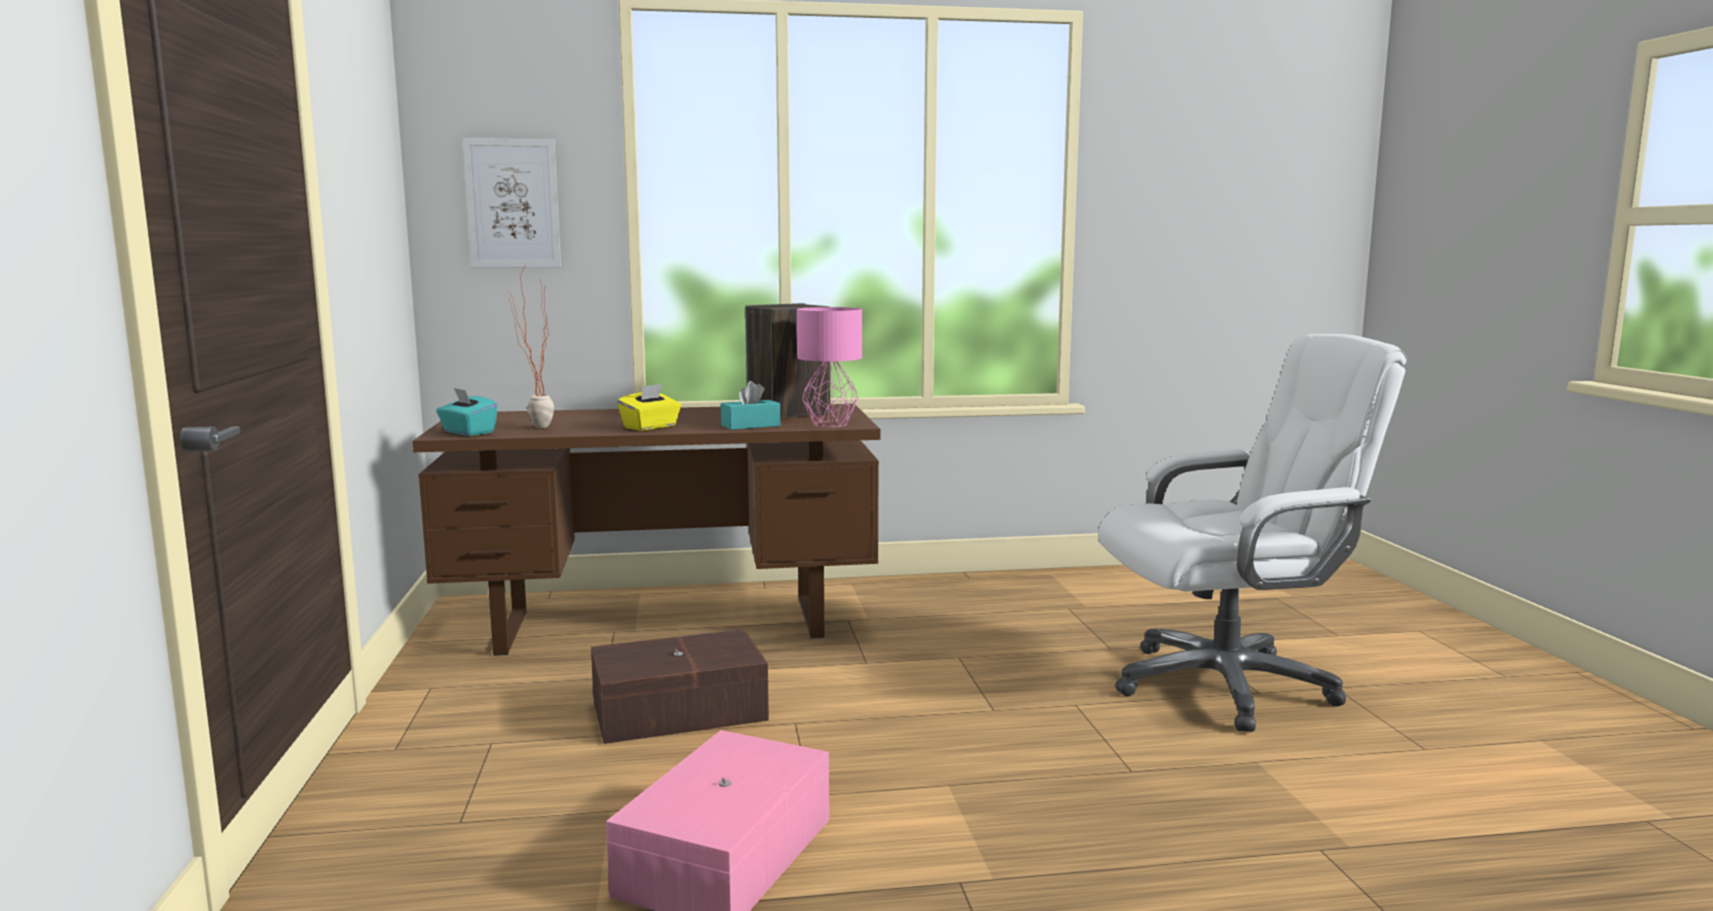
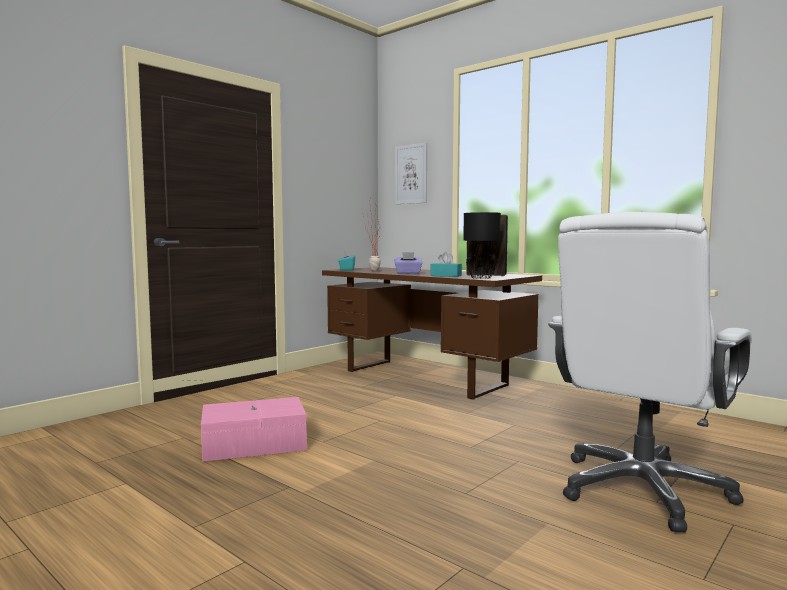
camera: 50 degrees right, 5 degrees down
brown storage box [591,629,769,744] -> none
yellow tissue box [617,384,681,431] -> purple tissue box [395,252,422,274]
pink table lamp [797,307,862,427] -> black table lamp [463,212,501,279]
white office chair [1098,334,1407,732] -> white office chair turned 90 degrees clockwise [548,212,752,532]

